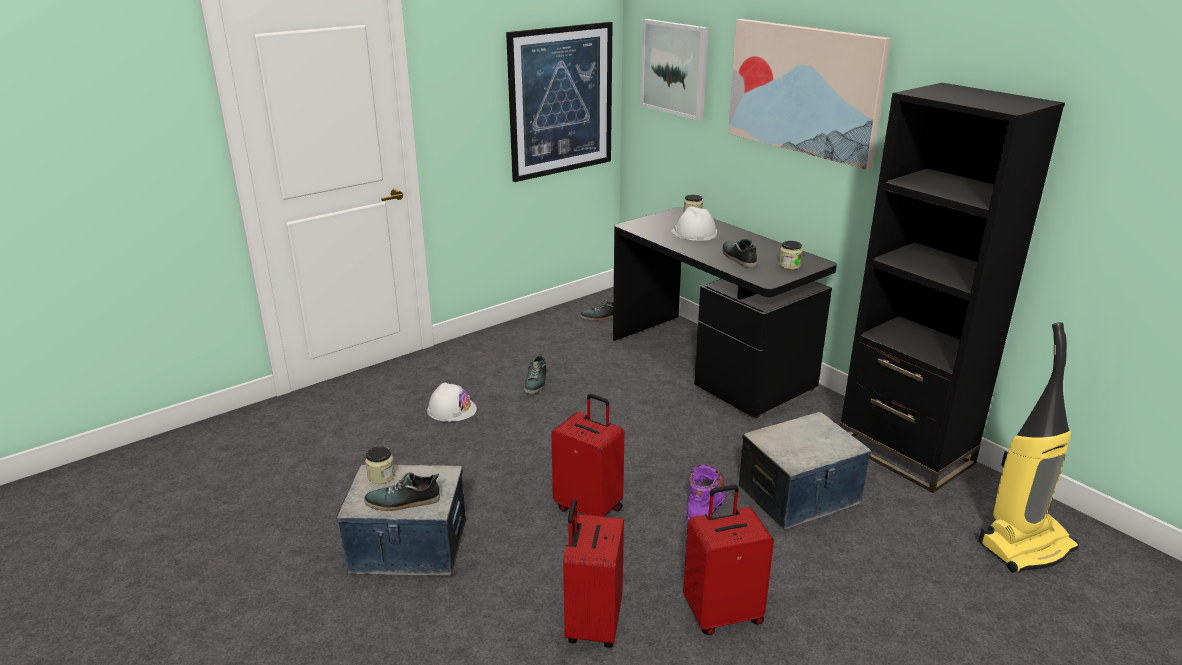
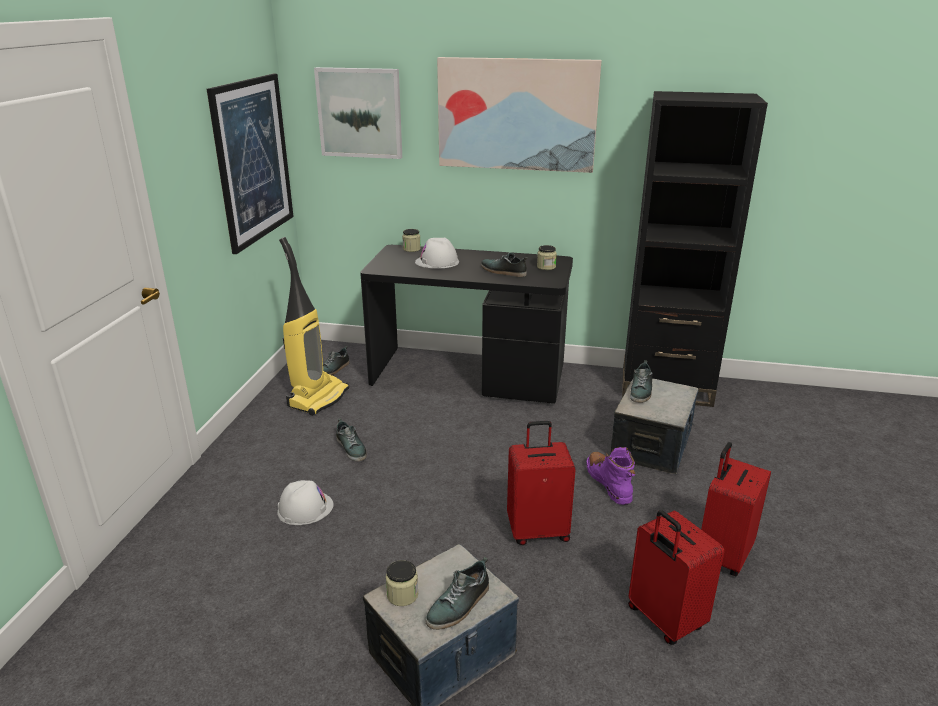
camera: 40 degrees left, 0 degrees up
vacuum cleaner [978,322,1079,573] -> vacuum cleaner moved to [279,237,349,416]
none -> shoe [630,360,653,403]

